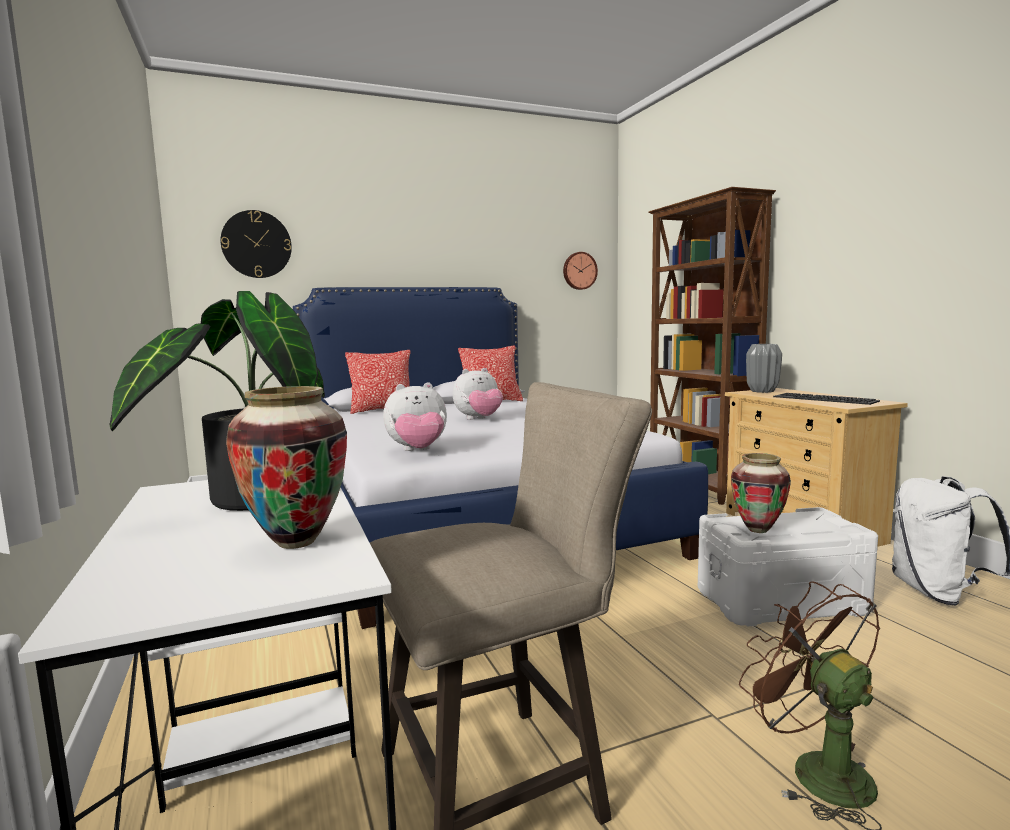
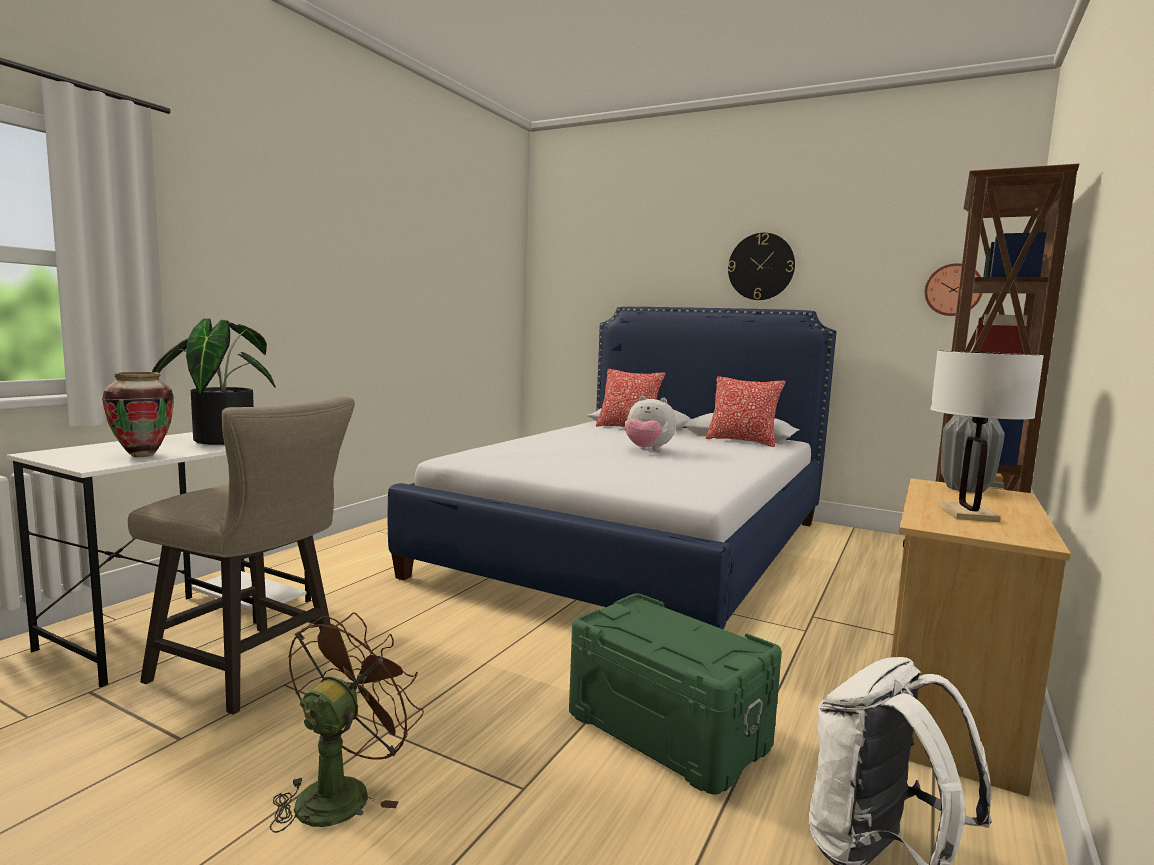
camera: 50 degrees right, 0 degrees up
wall clock [220,210,292,278] -> wall clock moved to [728,233,795,300]
plush toy [383,382,447,451] -> none
white storage box [698,507,878,626] -> green storage box [569,593,782,795]
vase [731,453,791,533] -> none
keyboard [773,393,880,405] -> white table lamp [930,351,1044,522]

